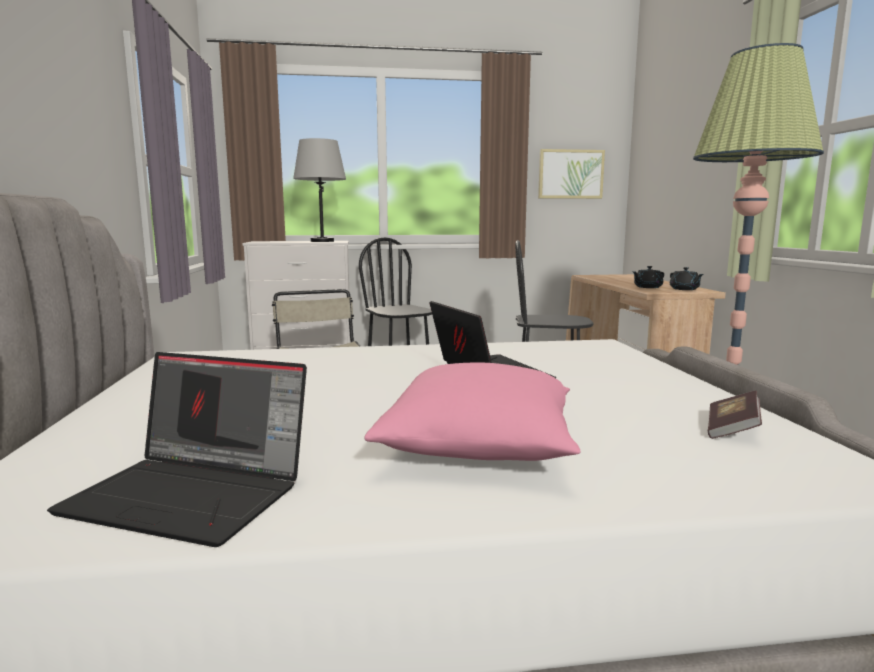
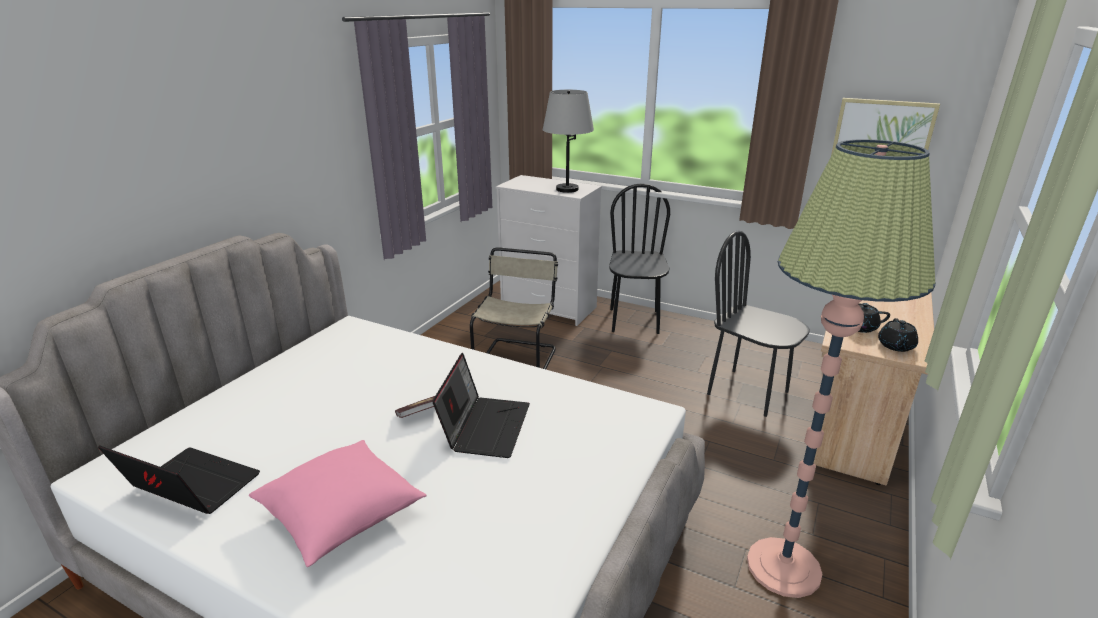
camera: 35 degrees right, 15 degrees up
laptop [47,352,307,547] -> laptop turned 150 degrees clockwise [98,445,260,514]
book [708,391,762,439] -> book moved to [395,396,435,418]

